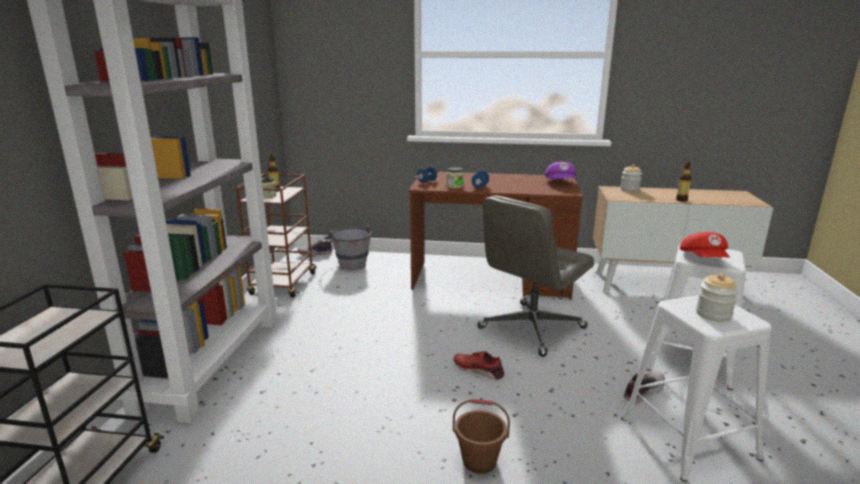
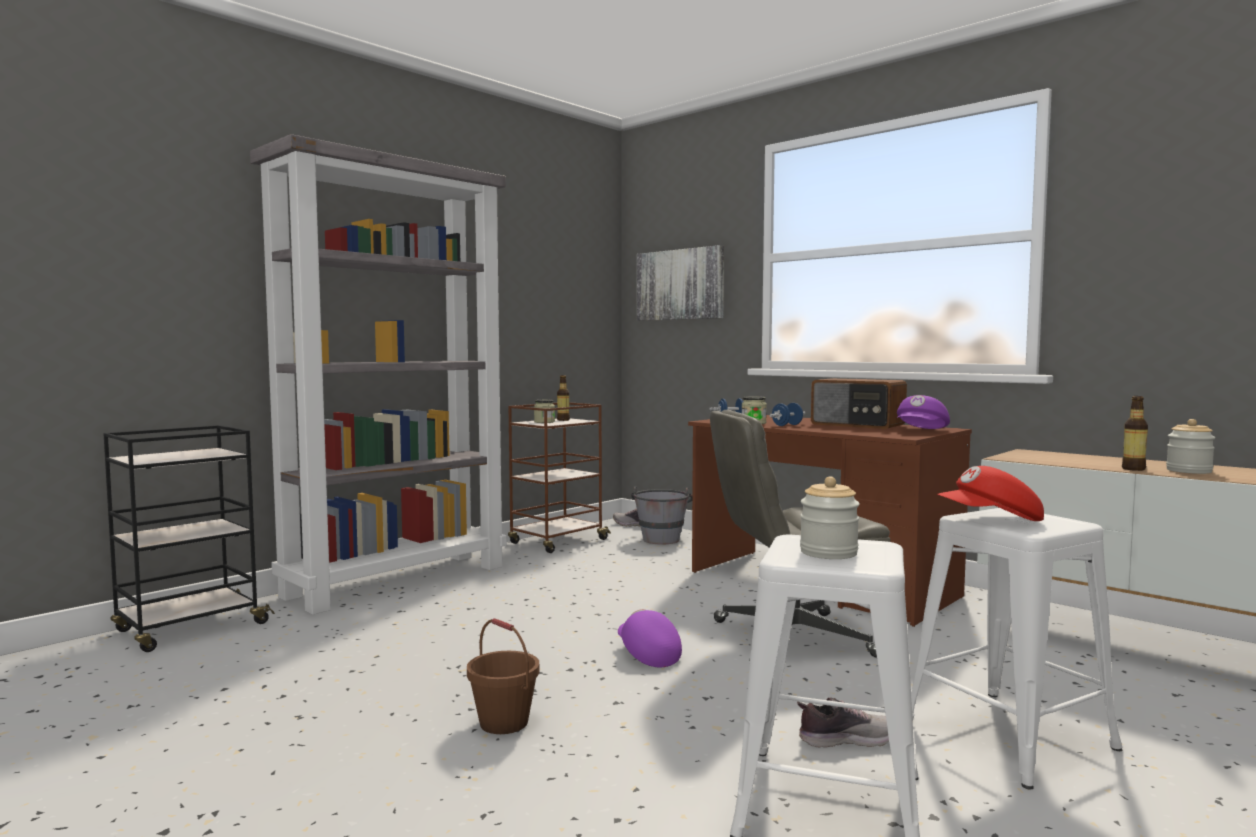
camera: 35 degrees right, 15 degrees down
red shoe [453,351,504,380] -> purple cap [618,609,682,667]
jar [620,164,642,192] -> jar moved to [1166,419,1215,474]
red cap [679,232,730,257] -> red cap turned 45 degrees clockwise [937,466,1044,521]
none -> picture [637,245,724,321]
none -> radio [811,378,907,429]

